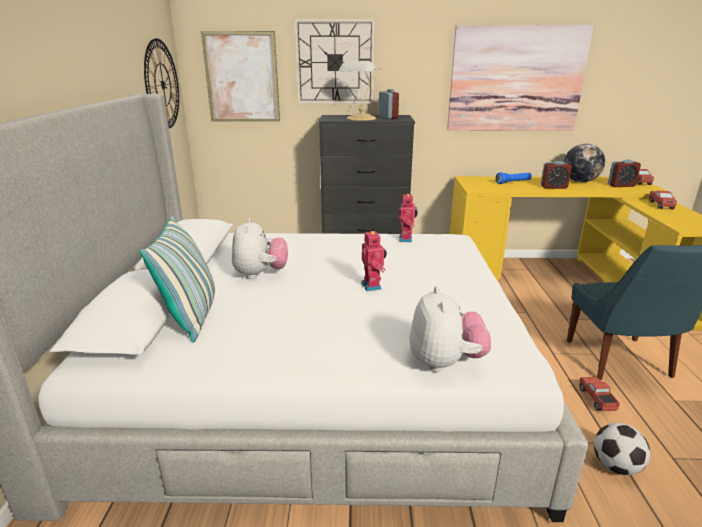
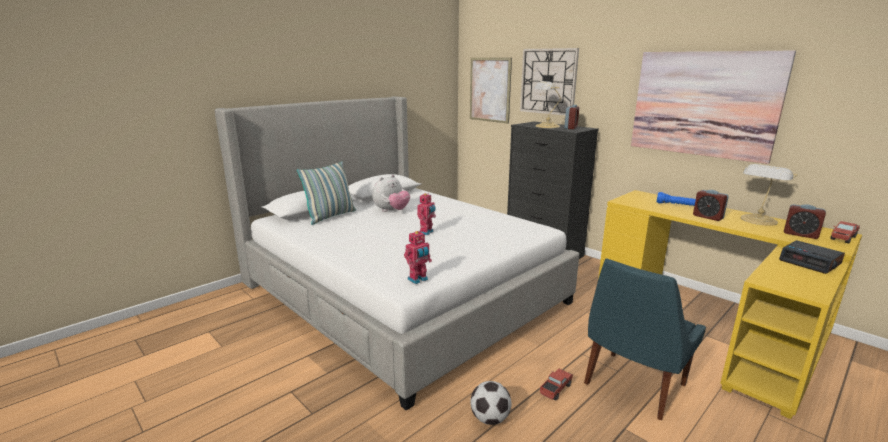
camera: 45 degrees right, 5 degrees down
wall clock [144,38,179,128] -> none
toy robot [399,193,418,242] -> toy robot moved to [404,231,432,284]
plush toy [409,286,491,372] -> none
globe [564,144,605,182] -> table lamp [741,164,798,226]
toy truck [649,191,677,209] -> alarm clock [779,240,845,274]

